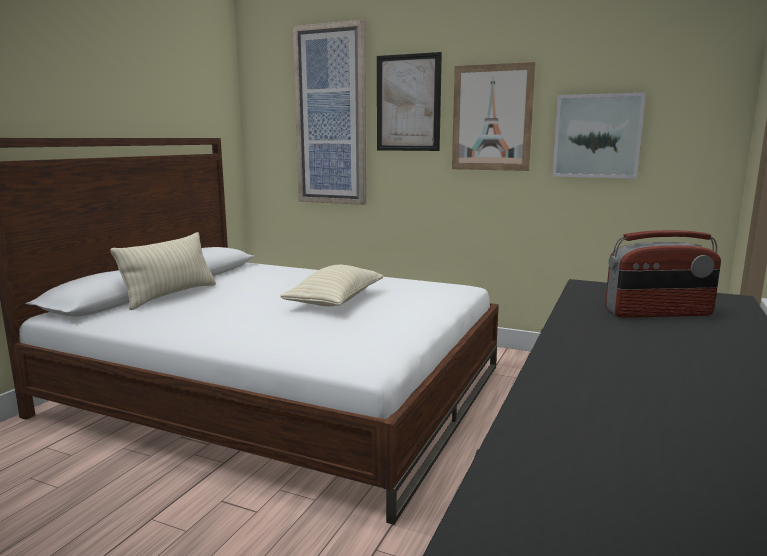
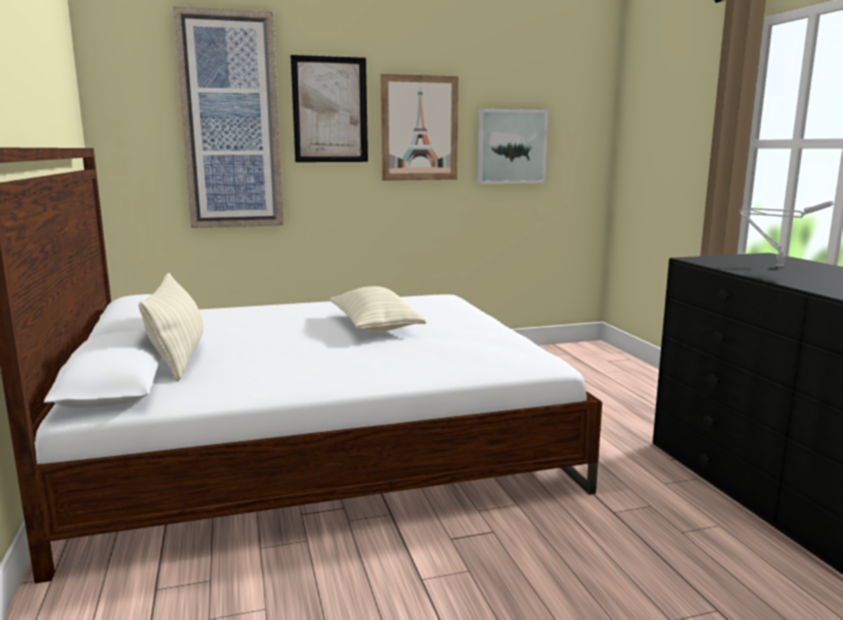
camera: 40 degrees left, 0 degrees up
radio [605,230,721,318] -> grey table lamp [739,201,834,267]

